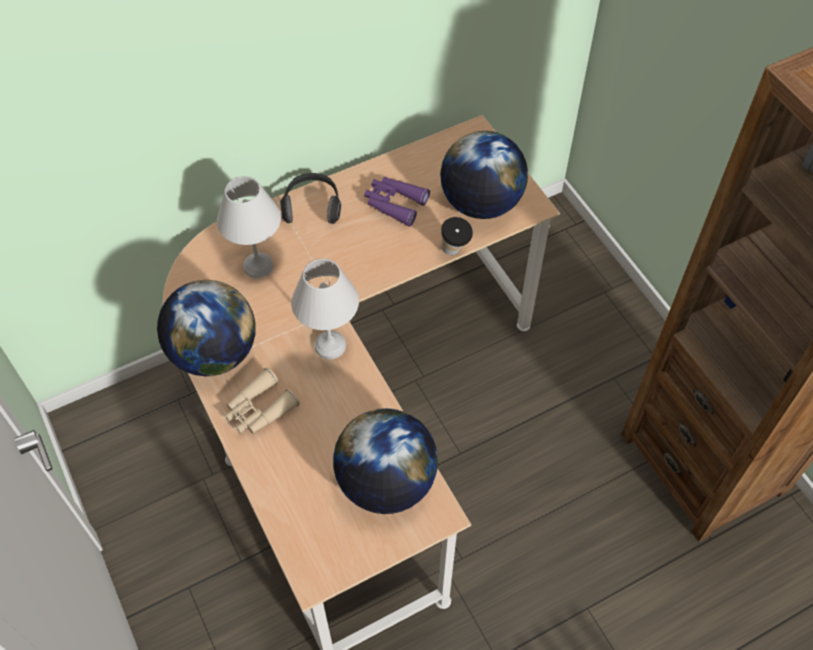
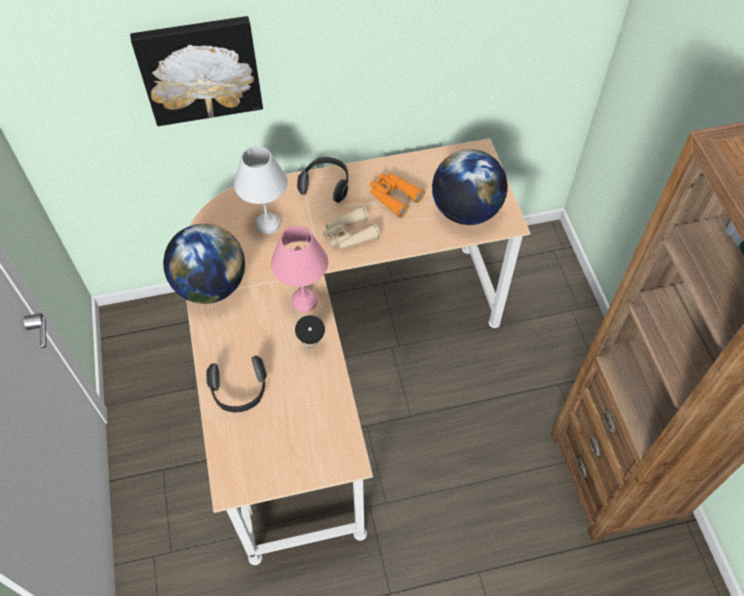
camera: 15 degrees right, 0 degrees up
beige binoculars [224,367,300,434] -> beige binoculars moved to [322,206,380,250]
white table lamp [291,259,359,359] -> pink table lamp [271,226,328,312]
globe [333,408,438,514] -> none
purple binoculars [364,177,430,227] -> orange binoculars [370,173,425,218]
cup [441,217,473,255] -> cup moved to [295,315,325,347]
none -> picture [130,16,263,126]
none -> headphones [206,355,267,412]

